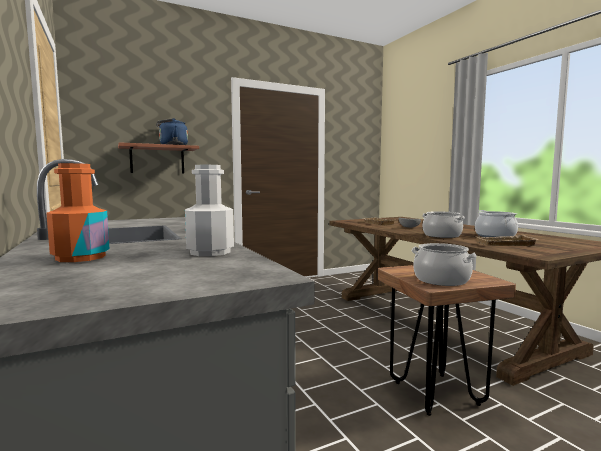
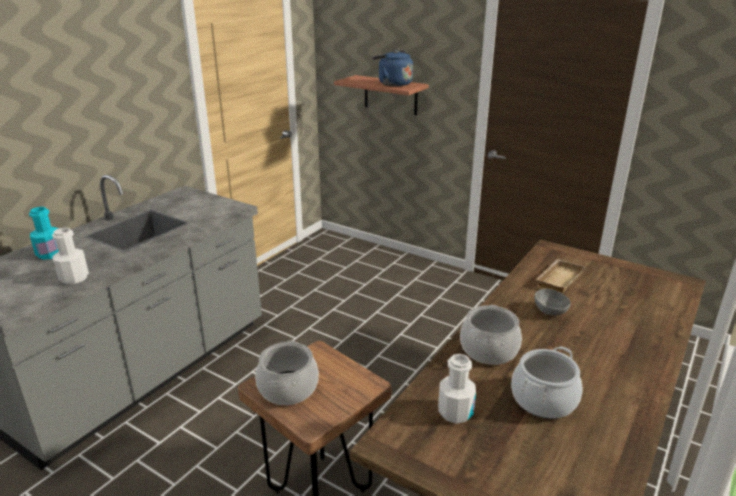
camera: 60 degrees right, 20 degrees up
orange bottle [46,163,109,262] -> turquoise bottle [29,207,59,260]
beige tray [475,235,539,246] -> white bottle [438,354,476,424]

